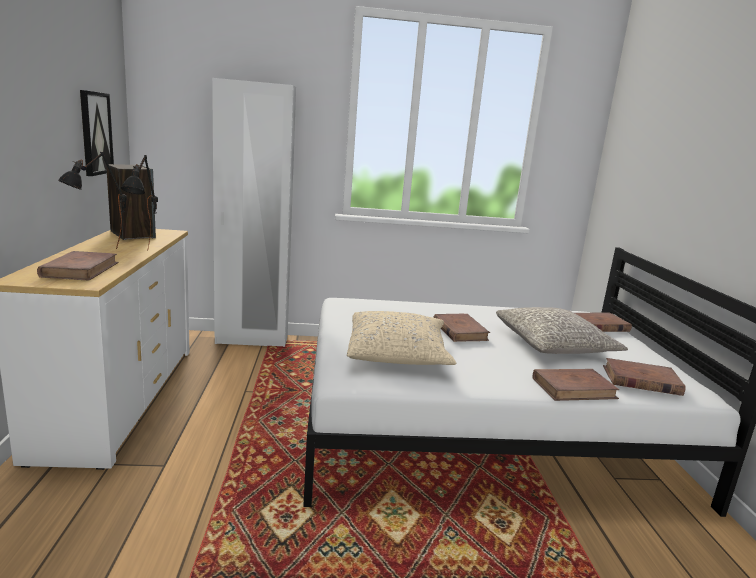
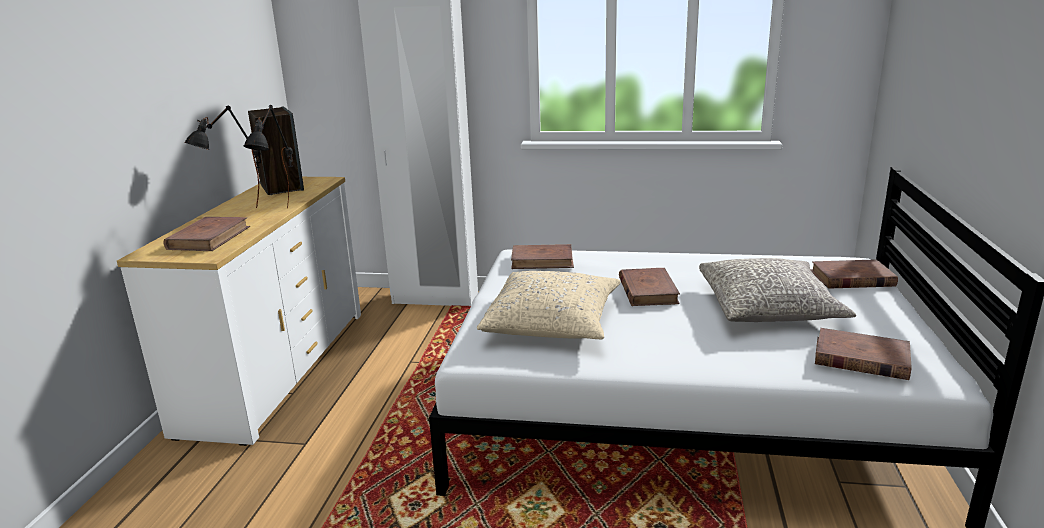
camera: 15 degrees right, 5 degrees up
picture [80,90,114,176] -> none
brown book [533,369,619,401] -> brown book moved to [511,244,574,269]

